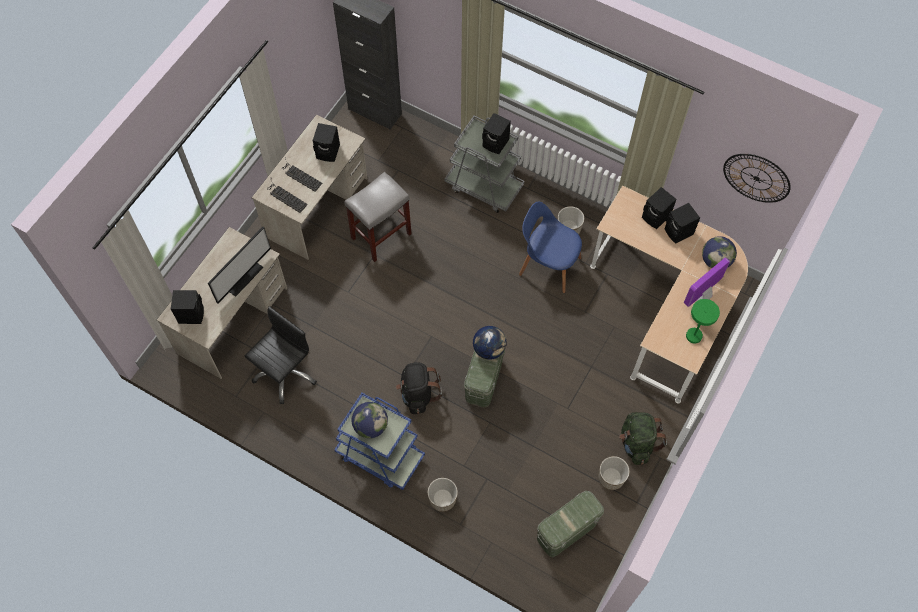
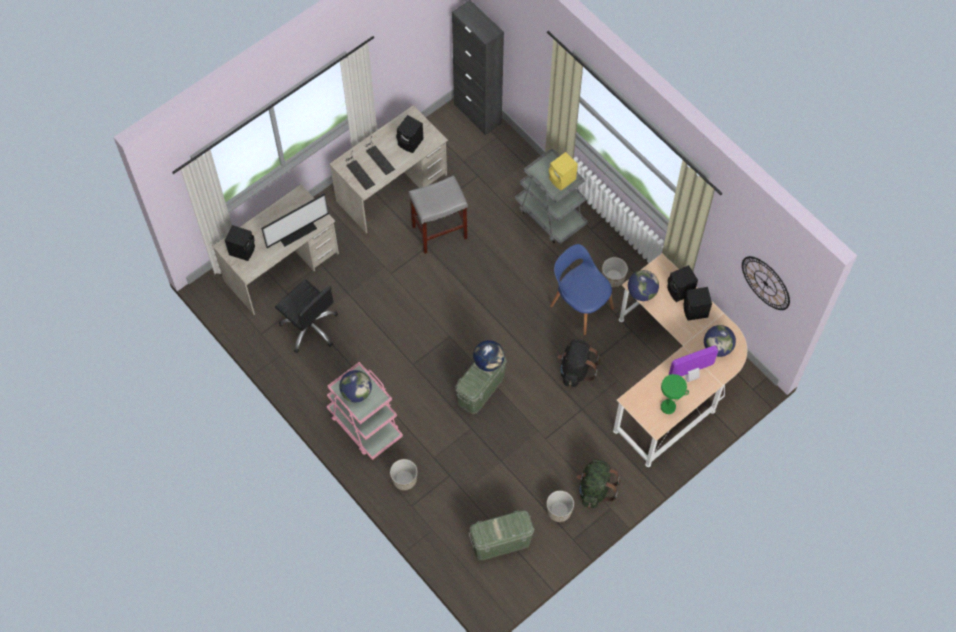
camera: 20 degrees right, 0 degrees up
black office chair [245,306,317,404] -> black office chair turned 75 degrees clockwise [275,279,338,353]
blue cart [334,393,425,490] -> pink cart [327,362,403,460]
black backpack [396,362,442,414] -> black backpack moved to [558,339,600,387]
black speaker [482,113,511,154] -> yellow speaker [549,152,578,191]
none -> globe [628,270,659,301]

